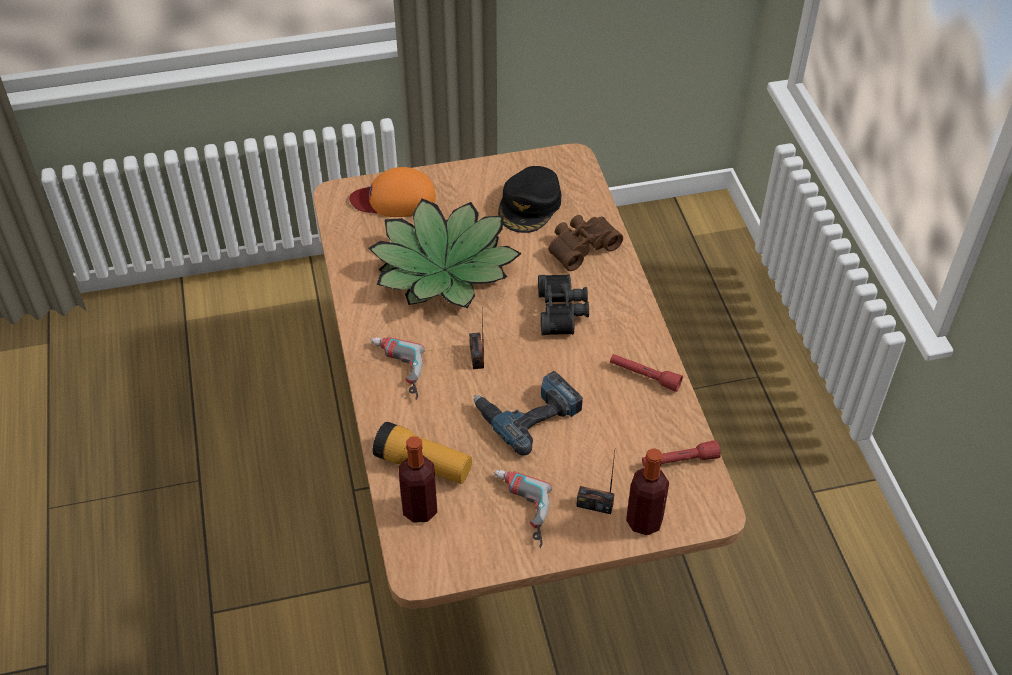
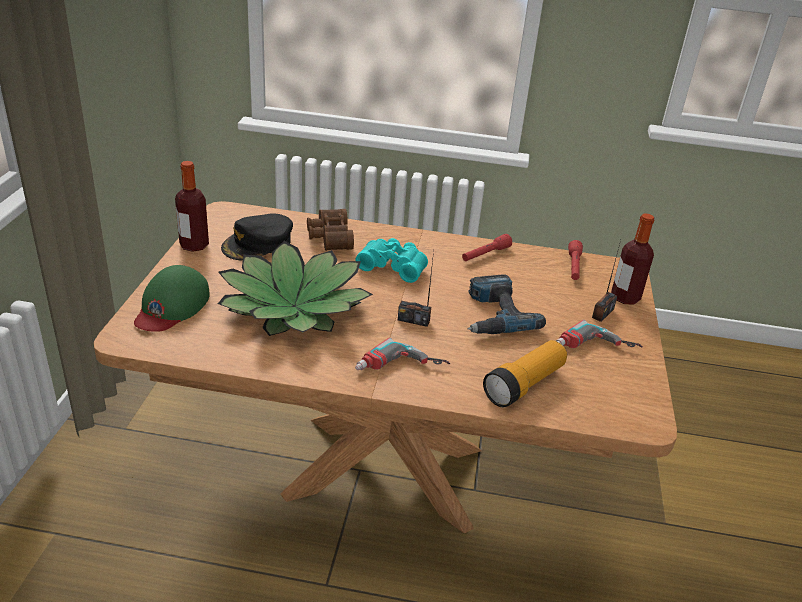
camera: 70 degrees left, 15 degrees down
orange cap [349,167,436,217] -> green cap [134,265,210,332]
bottle [399,436,437,523] -> bottle moved to [175,161,209,252]
black cap [498,166,562,233] -> black cap turned 90 degrees clockwise [221,213,293,260]
black binoculars [538,274,589,335] -> turquoise binoculars [355,238,428,283]

